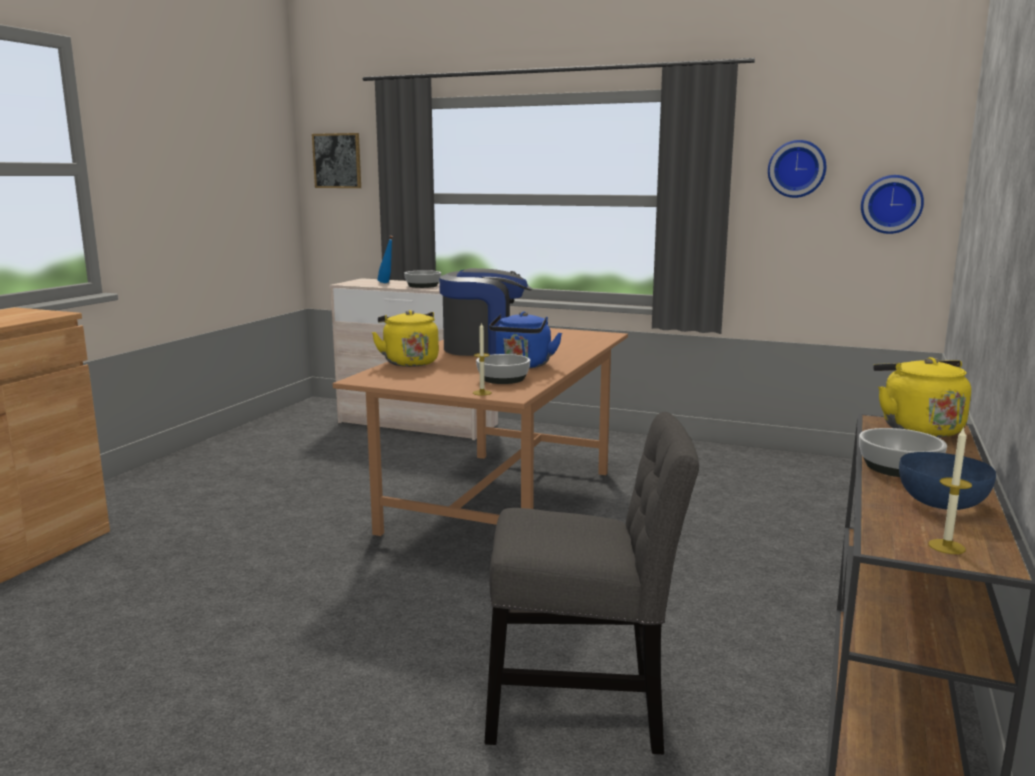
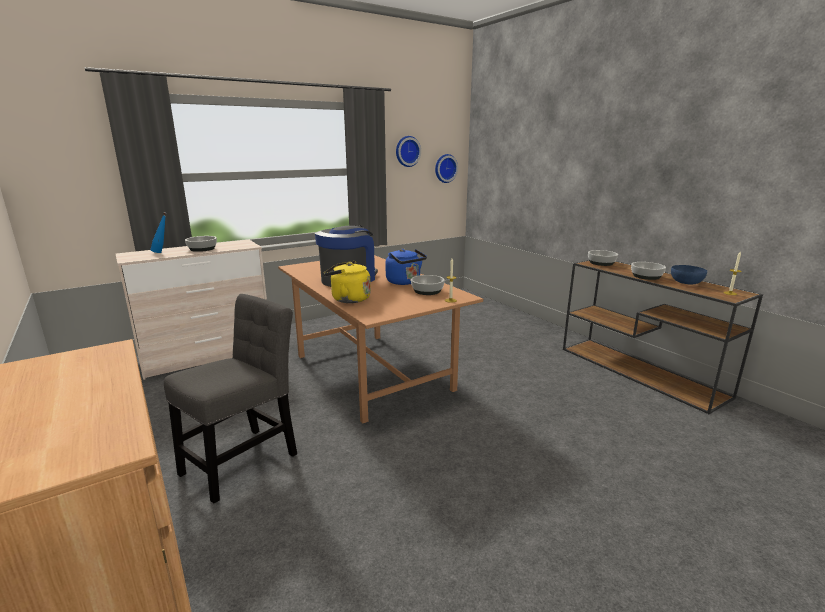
camera: 55 degrees left, 5 degrees up
picture [312,133,361,188] -> none
grey chair [484,411,699,754] -> grey chair moved to [164,294,297,504]
yellow kettle [873,357,971,437] -> bowl [588,250,618,266]

